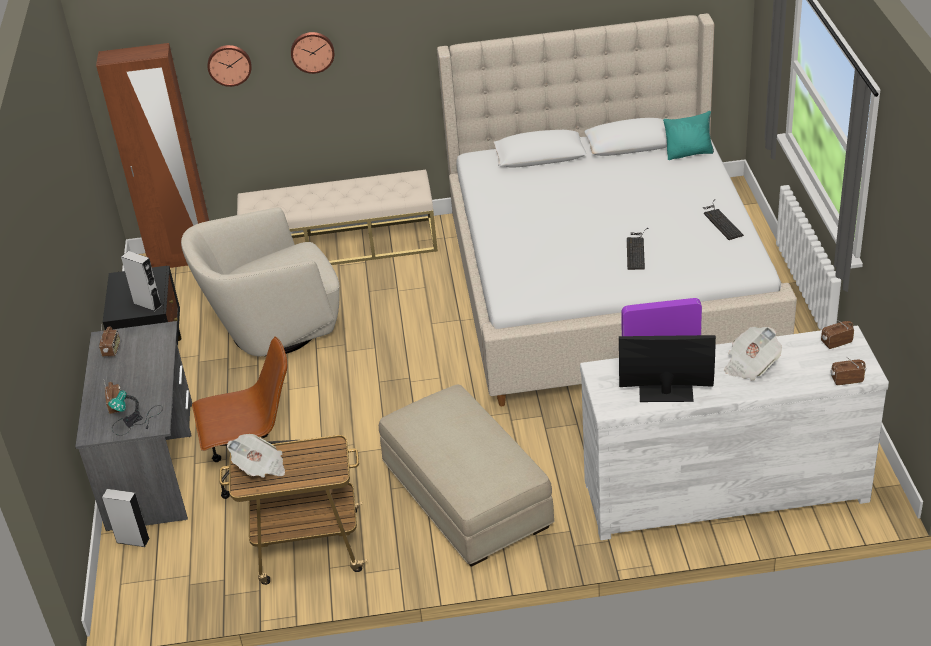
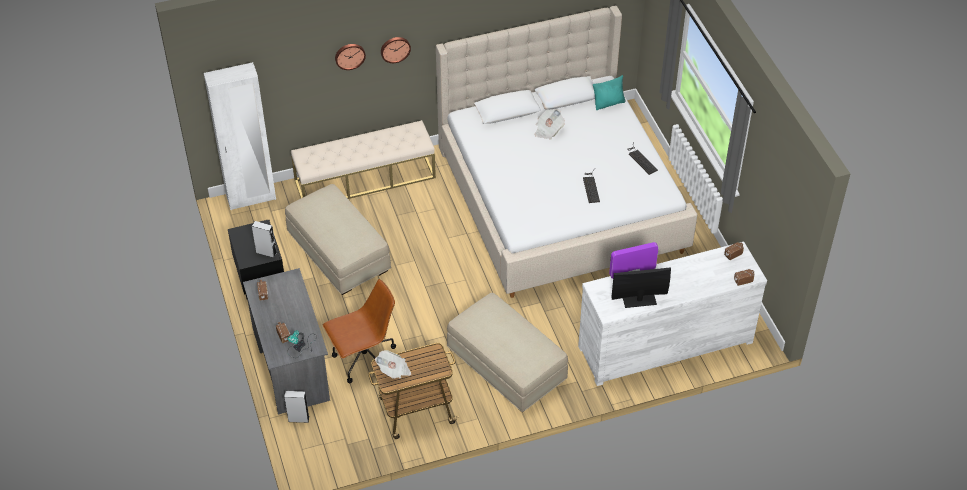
camera: 15 degrees left, 10 degrees up
brown wardrobe [96,43,209,268] -> white wardrobe [204,62,276,210]
beige armchair [181,207,340,356] -> beige ottoman [285,184,391,295]
wall clock [208,45,251,87] -> wall clock moved to [381,37,411,63]
newspaper [724,327,782,381] -> newspaper moved to [535,109,565,140]

